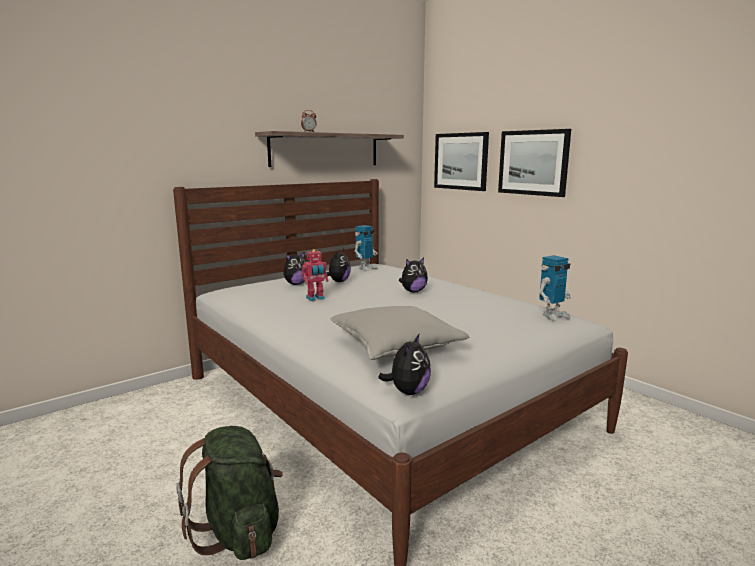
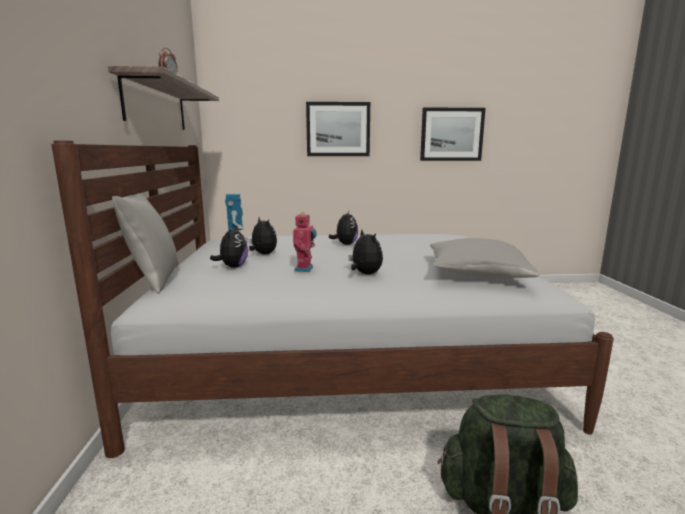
camera: 55 degrees left, 0 degrees up
plush toy [378,333,431,395] -> plush toy moved to [348,230,383,275]
picture [434,132,489,191] -> picture moved to [420,107,485,161]
toy robot [539,255,571,321] -> none
none -> grey pillow [112,193,178,294]

